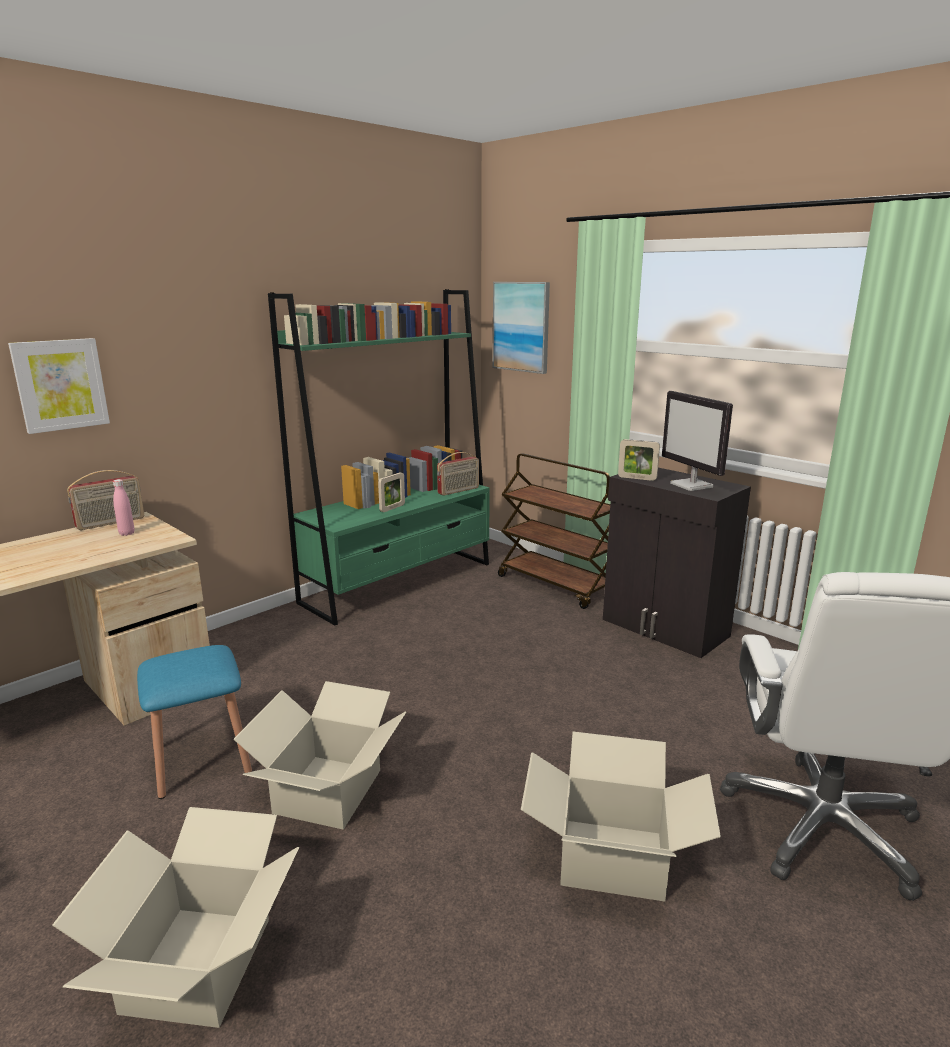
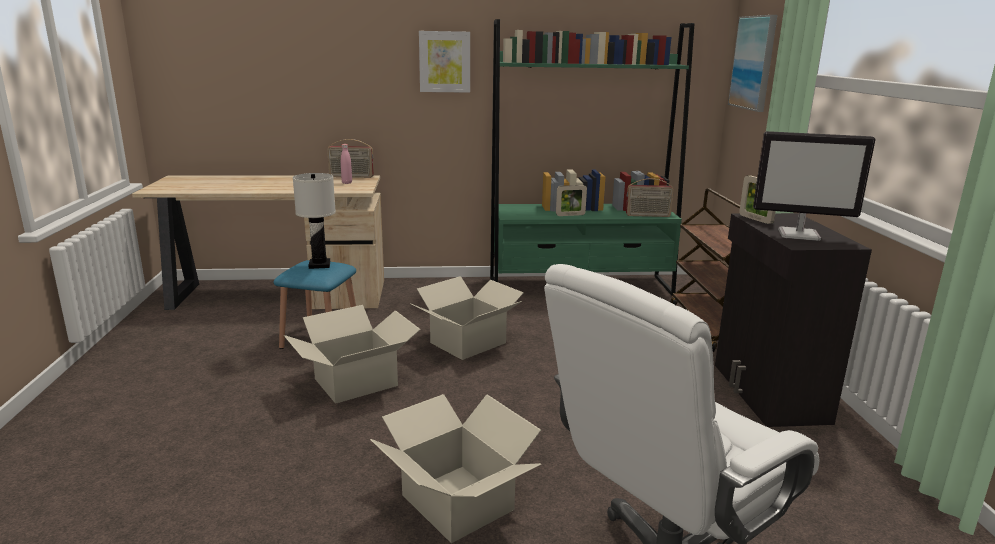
camera: 40 degrees right, 0 degrees up
picture [8,338,110,434] -> picture moved to [419,31,470,93]
cardboard box [52,807,299,1028] -> cardboard box moved to [410,276,524,360]
monitor [662,391,733,491] -> monitor turned 90 degrees counterclockwise [753,131,876,241]
none -> white table lamp [293,173,336,269]

